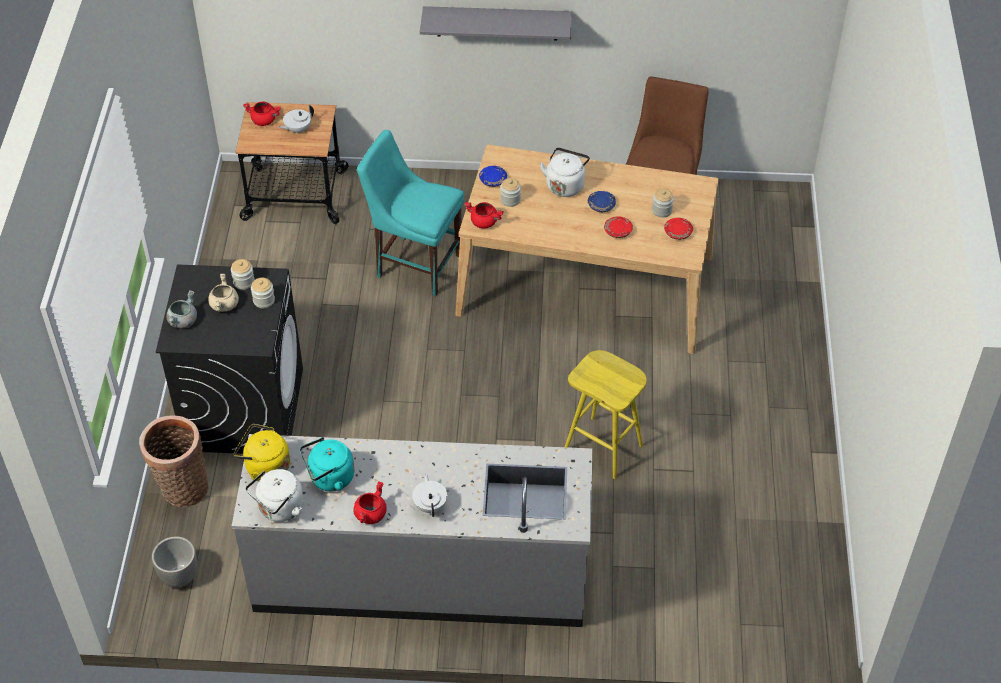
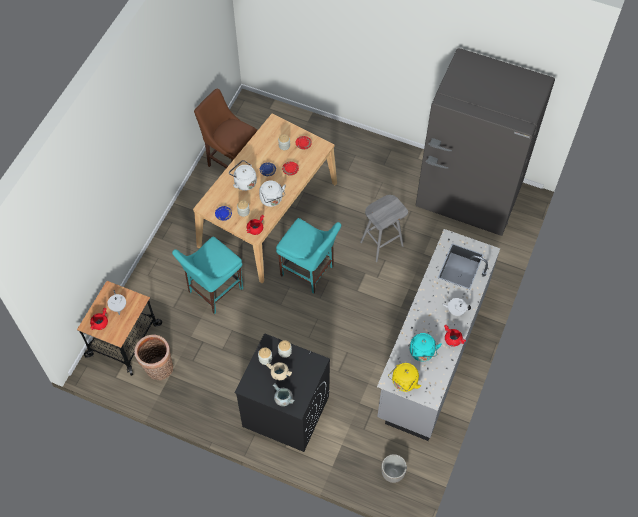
camera: 70 degrees left, 10 degrees up
basket [139,415,209,507] -> basket moved to [134,335,173,380]
white kettle [245,469,304,522] -> white kettle moved to [259,180,286,207]
grey shelf [420,6,572,40] -> none
yellow stool [565,350,647,479] -> grey stool [360,195,408,262]
none -> turquoise chair [276,218,341,294]
none -> grey fridge [416,48,555,236]

